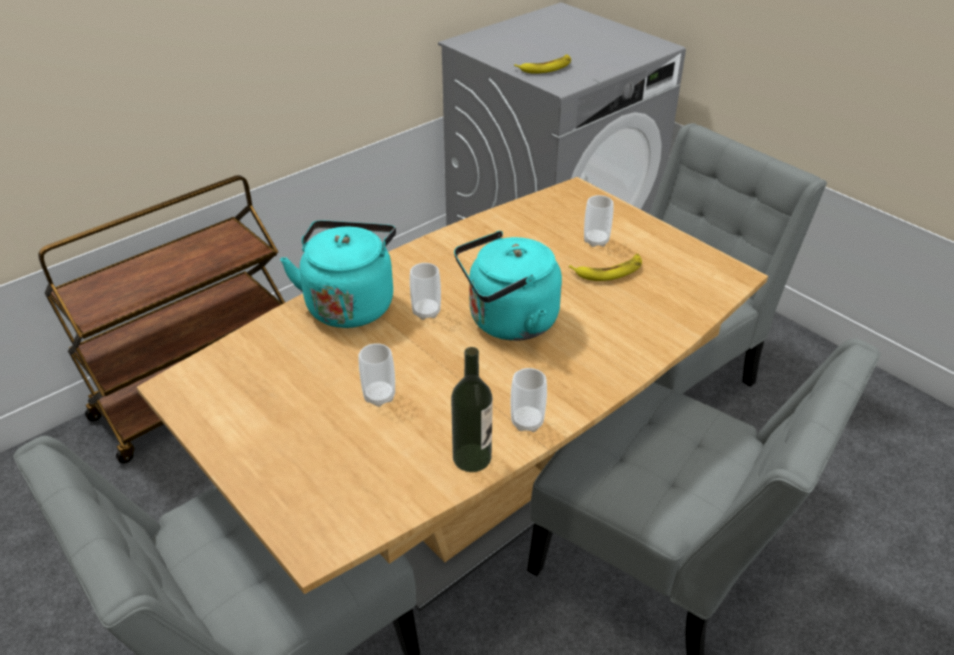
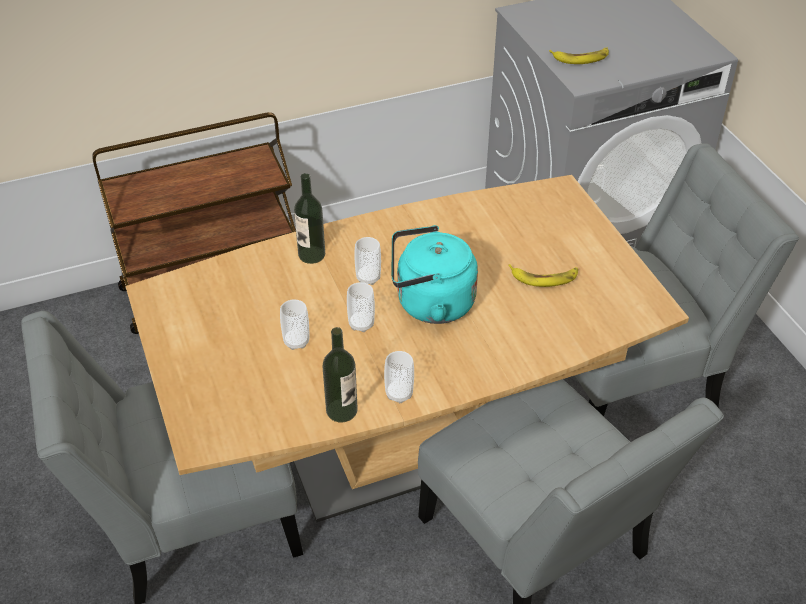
camera: 20 degrees right, 5 degrees up
turquoise kettle [280,220,396,328] -> bottle [294,173,325,264]
cup [584,195,614,247] -> cup moved to [347,282,375,332]

